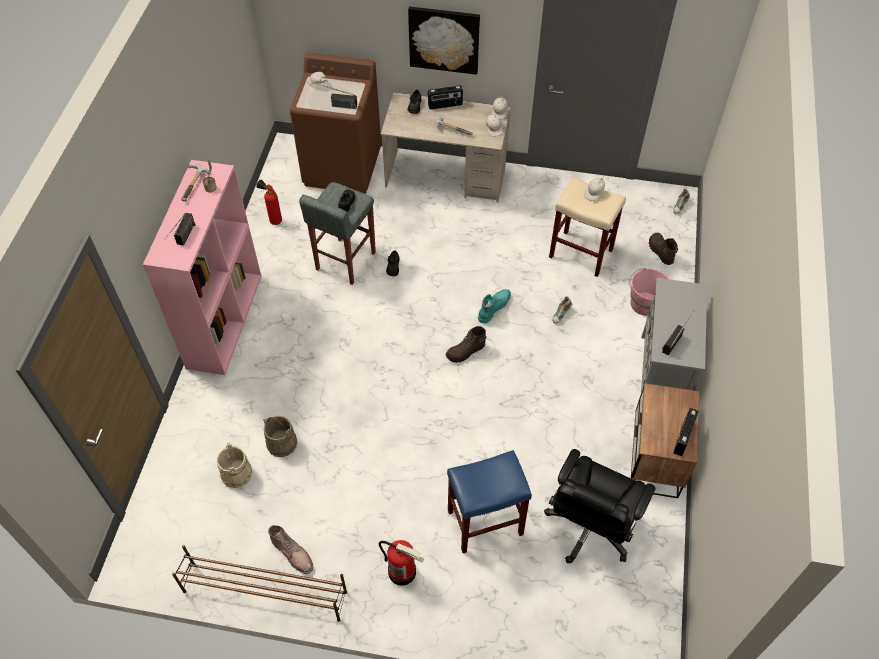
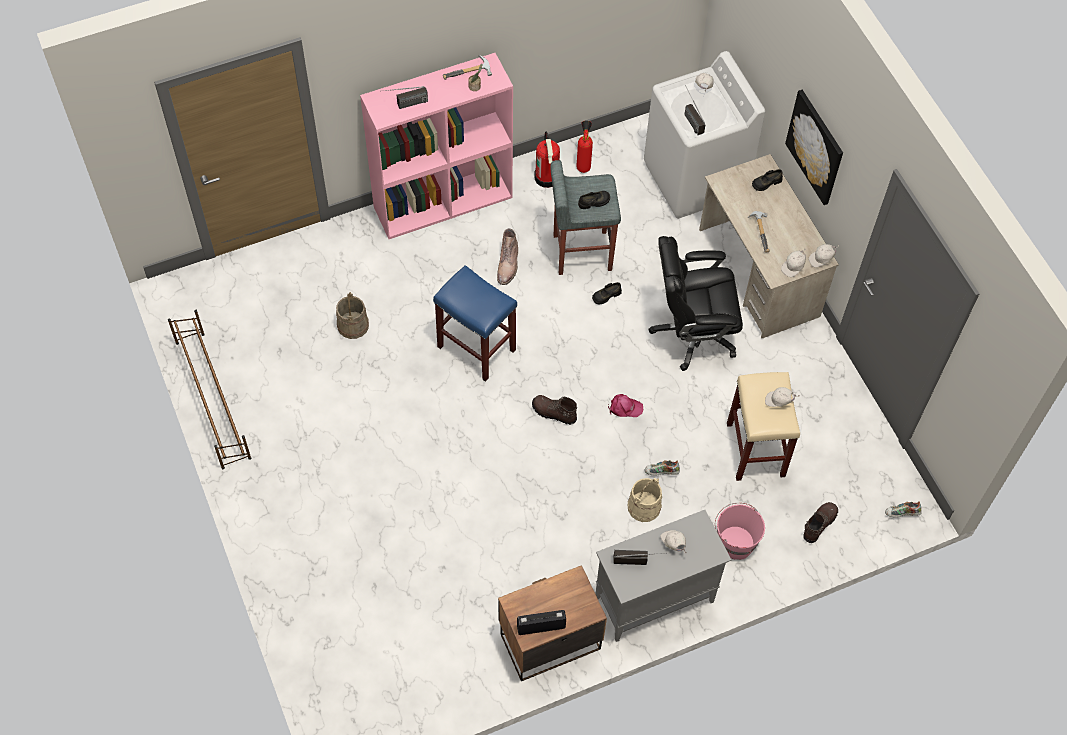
camera: 55 degrees right, 5 degrees up
beige bucket [217,443,252,488] -> beige bucket moved to [628,478,662,522]
brown boot [268,525,313,574] -> brown boot moved to [497,228,518,285]
brown washing machine [290,53,381,194] -> white washing machine [644,51,765,219]
fire extinguisher [379,540,424,586] -> fire extinguisher moved to [534,132,560,188]
radio [428,85,463,109] -> none
blue stool [447,450,532,553] -> blue stool moved to [433,265,517,382]
turquoise boot [478,289,511,324] -> pink cap [608,394,644,417]
black office chair [544,449,655,563] -> black office chair moved to [648,236,743,371]
none -> white cap [660,530,686,553]

